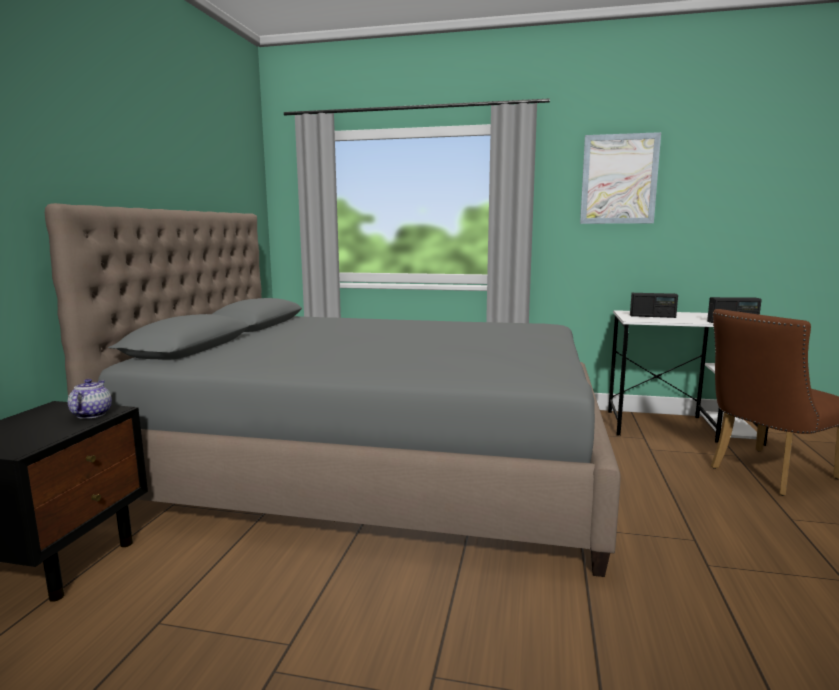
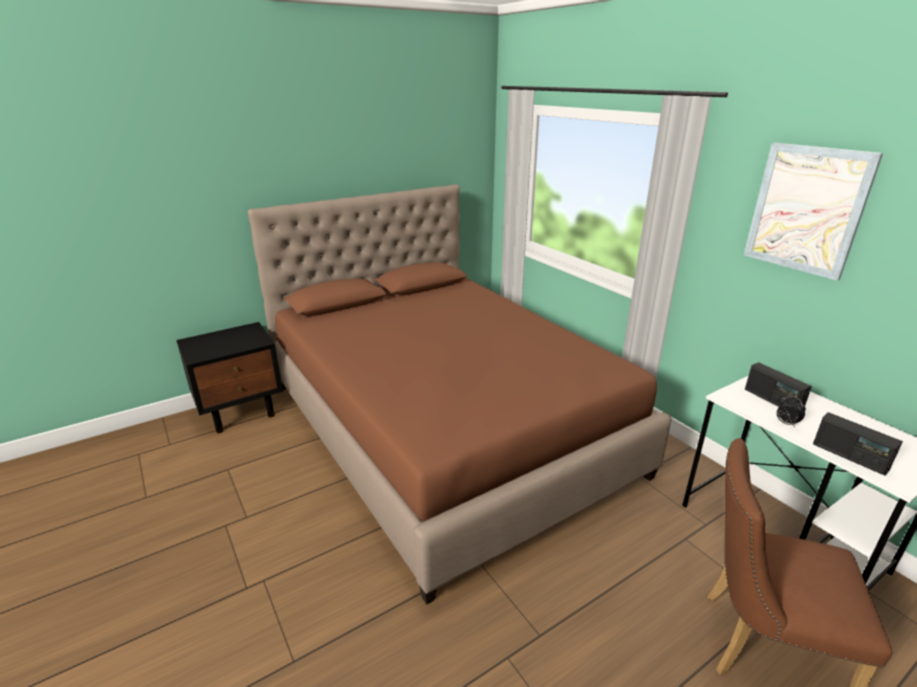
camera: 45 degrees right, 15 degrees up
grey bed [45,203,621,577] -> brown bed [248,185,672,605]
teapot [68,379,112,419] -> none
none -> alarm clock [776,396,806,428]

